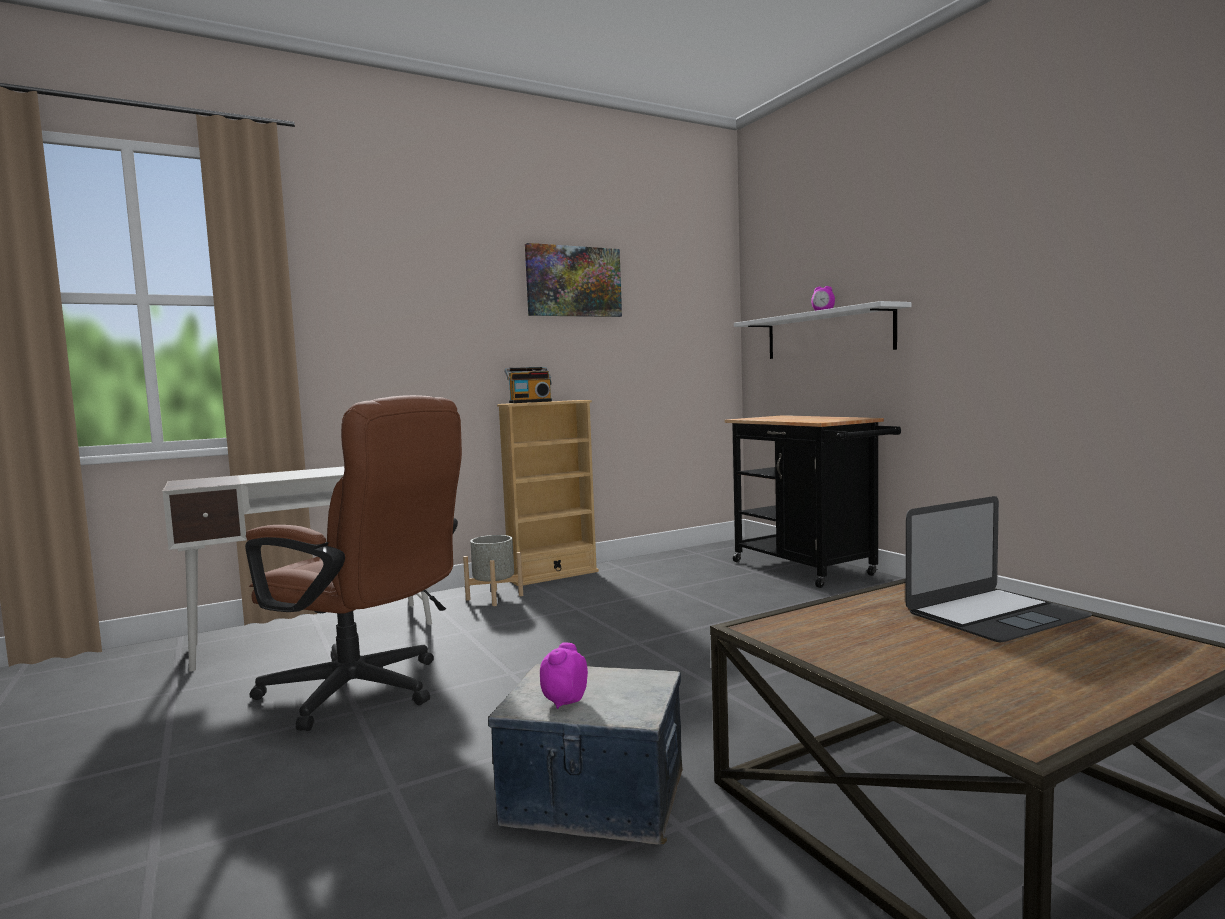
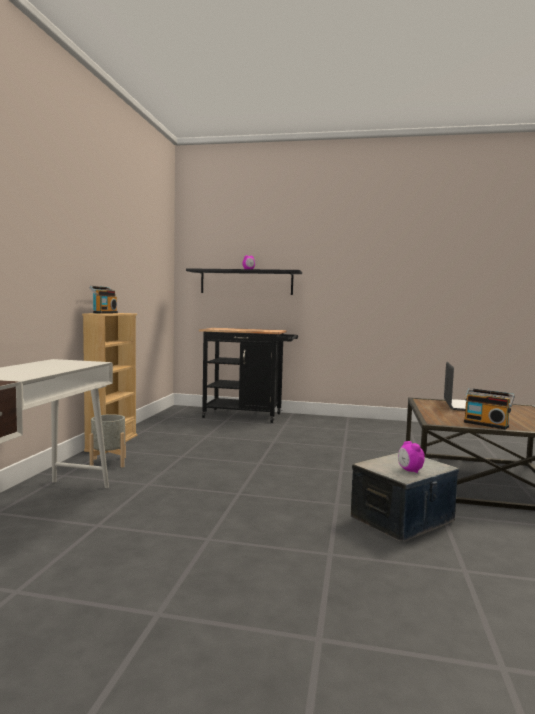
camera: 50 degrees left, 0 degrees up
brown office chair [245,395,462,731] -> none
picture [525,243,622,317] -> none
white shelf [734,301,911,359] -> black shelf [186,268,302,295]
none -> radio [464,388,515,430]

